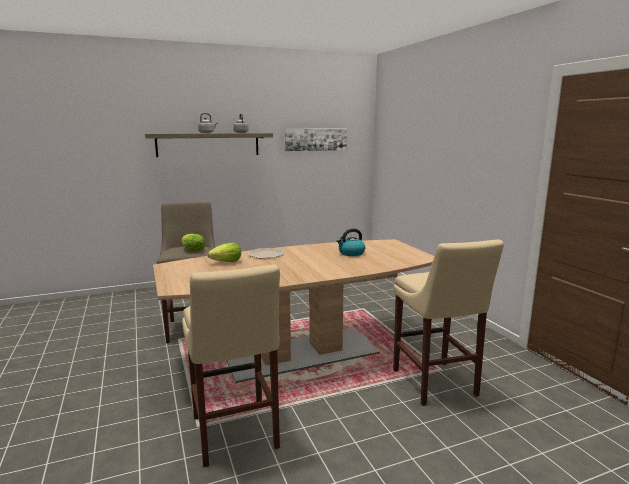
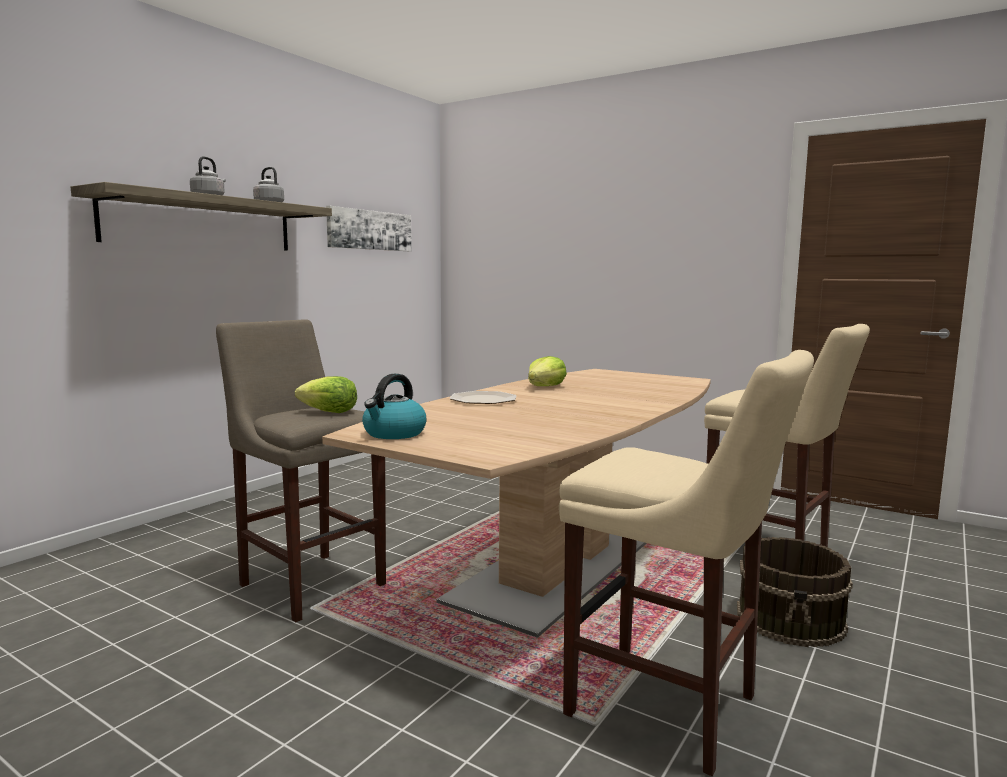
camera: 35 degrees left, 5 degrees down
lettuce [207,243,241,262] -> lettuce moved to [528,356,567,386]
kettle [337,228,366,256] -> kettle moved to [362,374,427,439]
none -> brown bucket [737,537,853,647]

